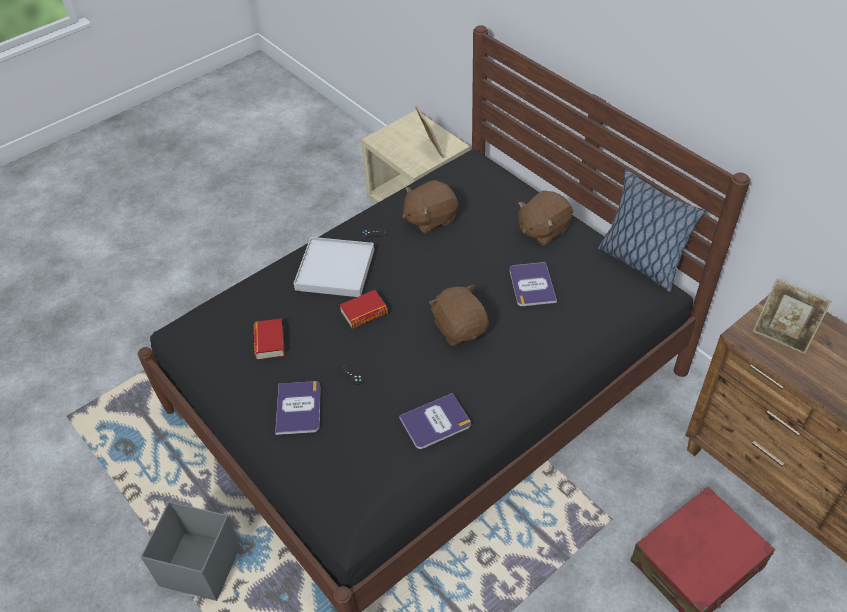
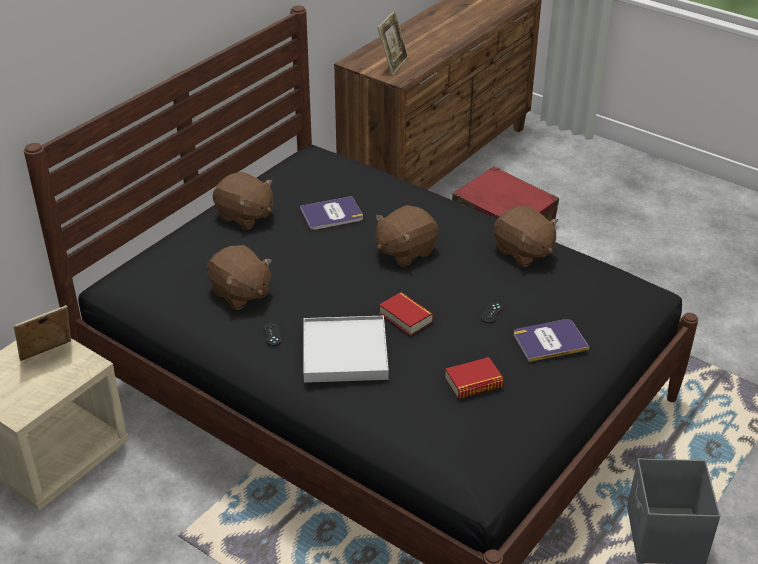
camera: 105 degrees left, 10 degrees down
book [399,393,471,449] -> brown plush toy [494,206,558,267]
pillow [598,170,705,292] -> none

